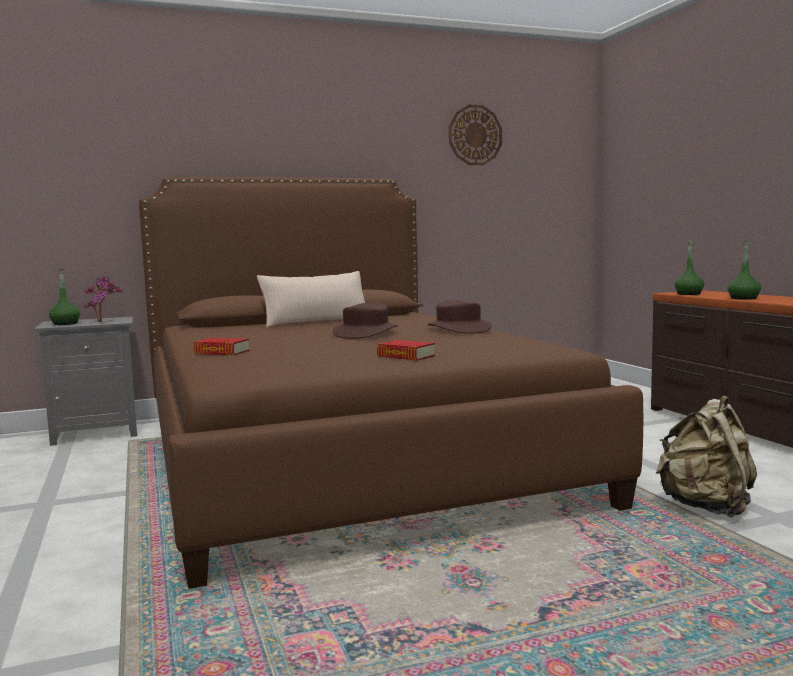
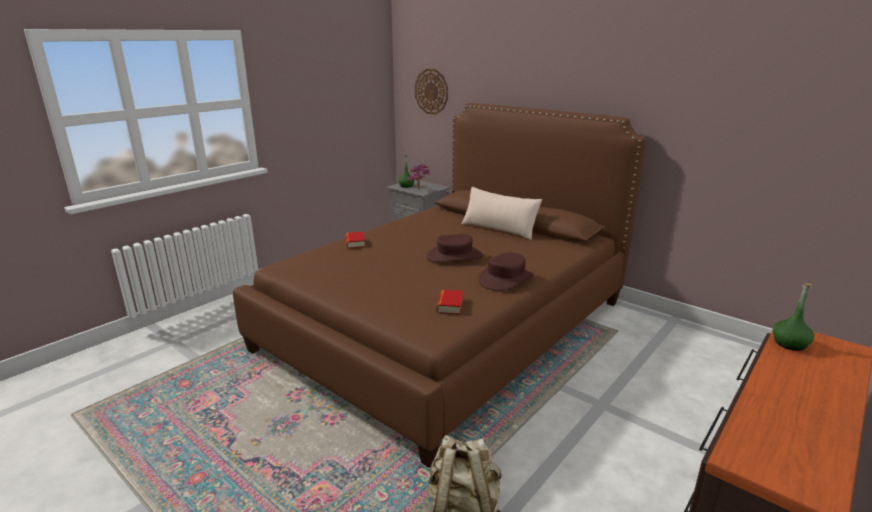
camera: 60 degrees right, 15 degrees up
book [377,340,435,360] -> book moved to [437,290,463,314]
wall clock [449,105,502,165] -> wall clock moved to [415,69,448,115]
green bottle [727,240,761,300] -> none

